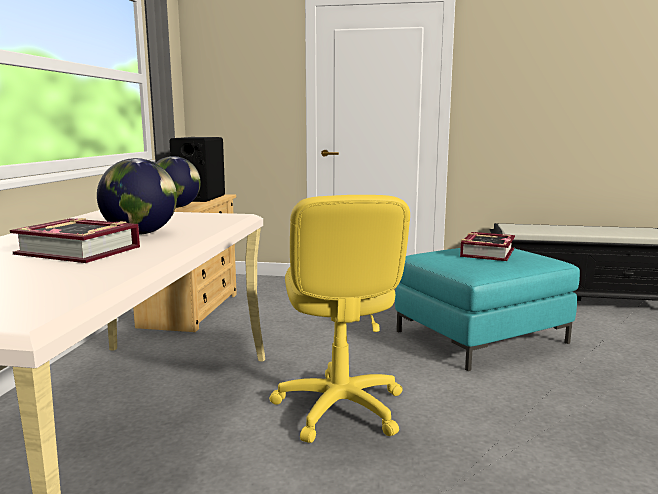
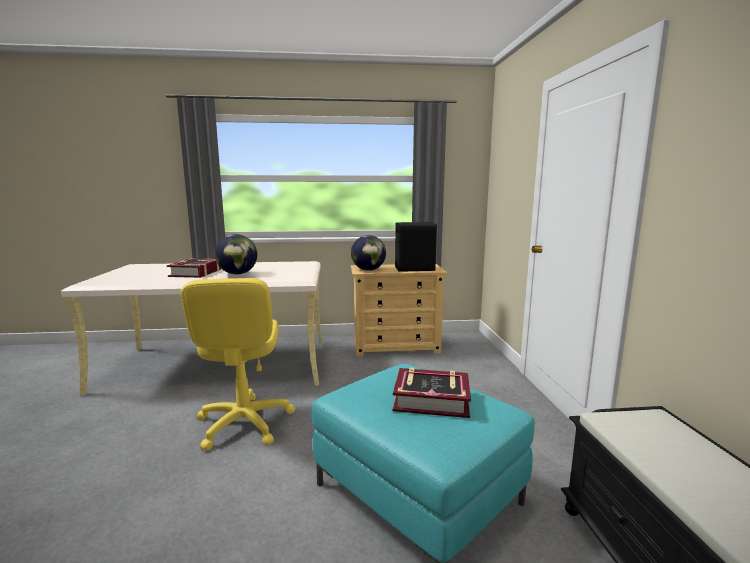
camera: 75 degrees right, 0 degrees up
yellow office chair [269,195,410,443] -> yellow office chair turned 75 degrees counterclockwise [181,278,295,450]

